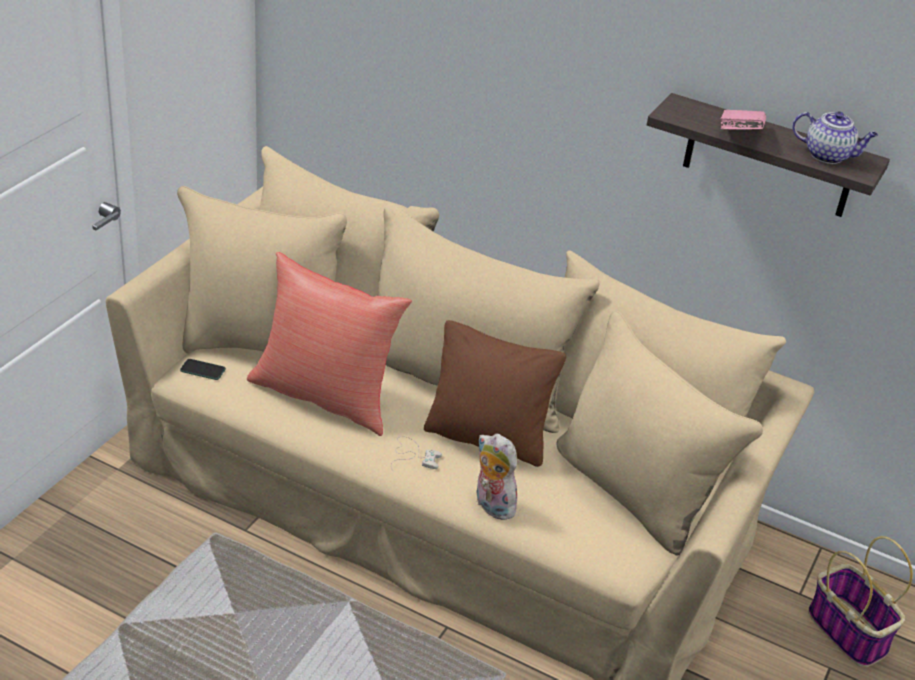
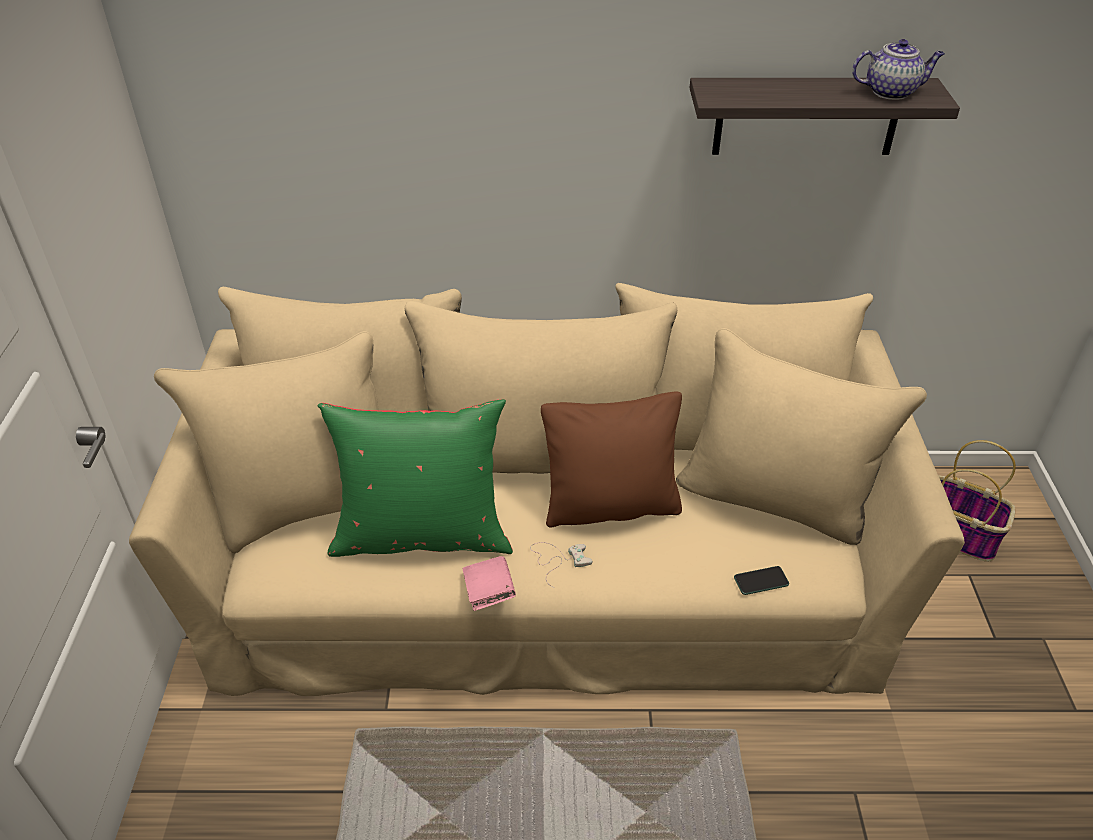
camera: 25 degrees left, 5 degrees up
phone [180,359,226,380] -> phone moved to [734,566,789,595]
red pillow [247,252,412,436] -> green pillow [318,399,513,557]
plush toy [477,433,517,520] -> none
pink book [721,110,766,129] -> pink book moved to [463,556,516,611]

